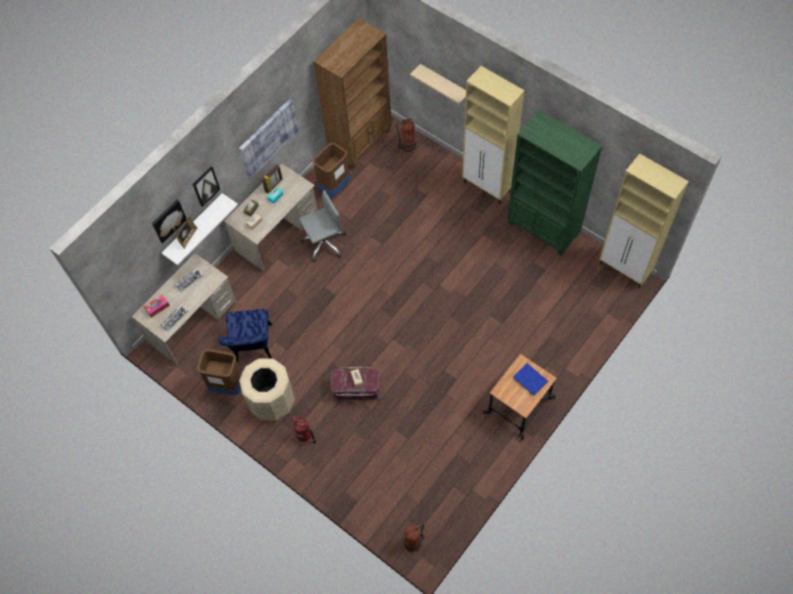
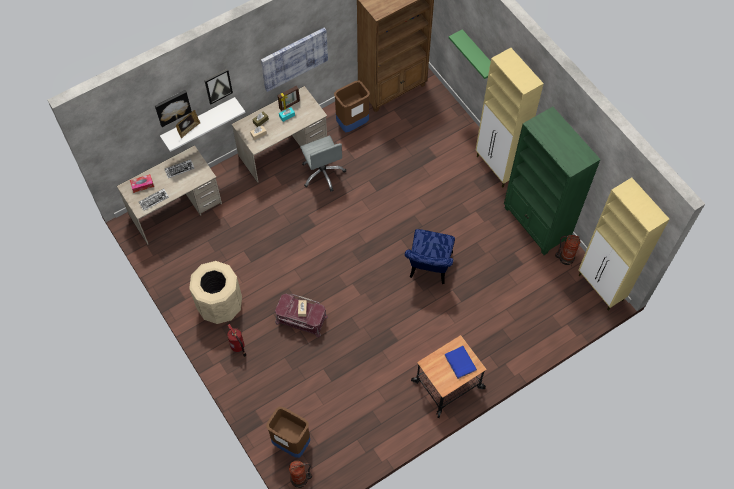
camera: 15 degrees right, 0 degrees up
brown trash can [197,349,242,395] -> brown trash can moved to [266,407,310,458]
blue chair [219,309,272,362] -> blue chair moved to [405,229,455,284]
grey office chair [299,190,346,262] -> grey office chair turned 75 degrees clockwise [300,135,346,192]
fire extinguisher [396,119,416,152] -> fire extinguisher moved to [555,235,580,266]
beige shelf [410,64,466,104] -> green shelf [449,29,491,79]

